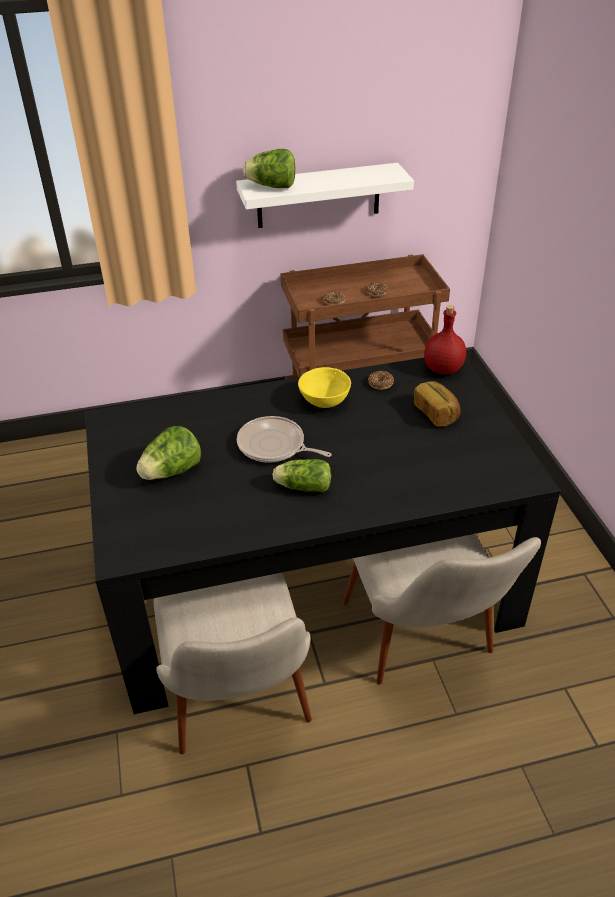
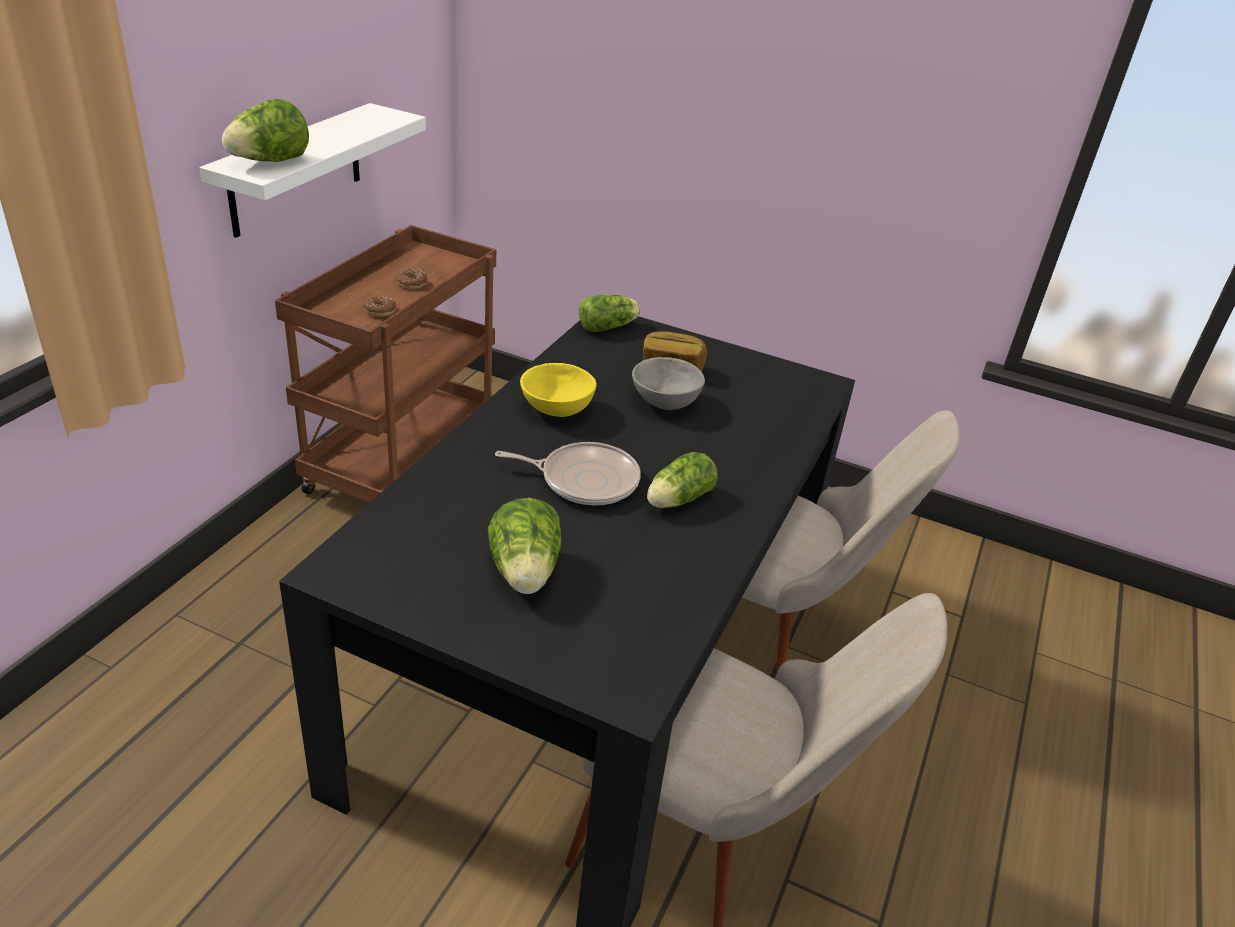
camera: 55 degrees left, 5 degrees down
frying pan [237,416,332,462] -> frying pan turned 150 degrees counterclockwise [495,442,641,505]
donut [368,371,394,390] -> none
red bottle [424,305,466,375] -> lettuce [579,295,641,332]
none -> grey bowl [632,357,705,410]

